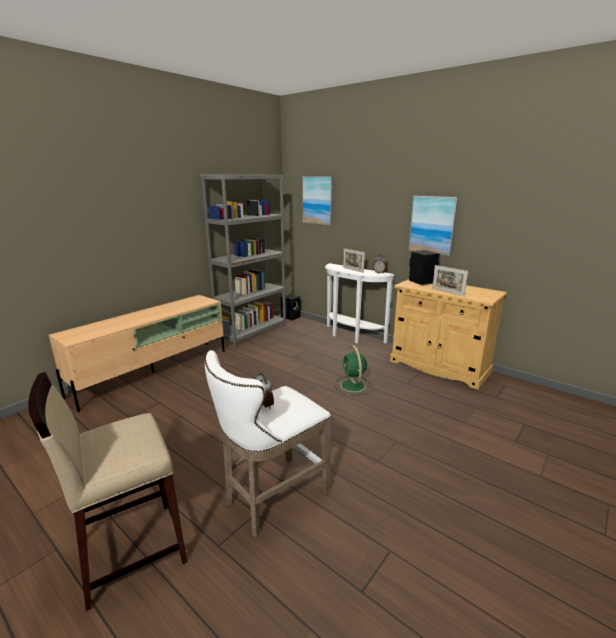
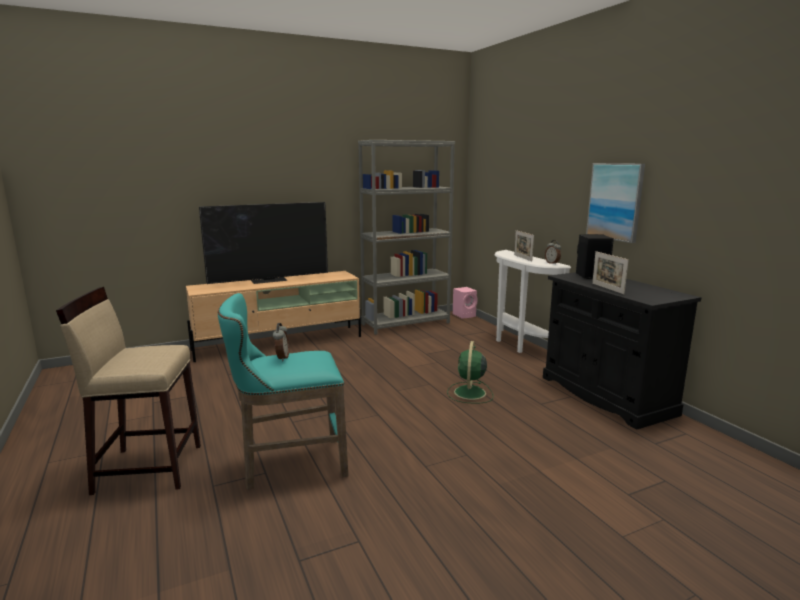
camera: 25 degrees right, 5 degrees down
white stool [205,350,331,537] -> turquoise stool [218,293,348,490]
black speaker [281,294,301,320] -> pink speaker [453,287,477,319]
picture [302,176,334,226] -> none
beige cabinet [390,279,507,390] -> black cabinet [543,272,701,430]
none -> television [199,202,328,284]

